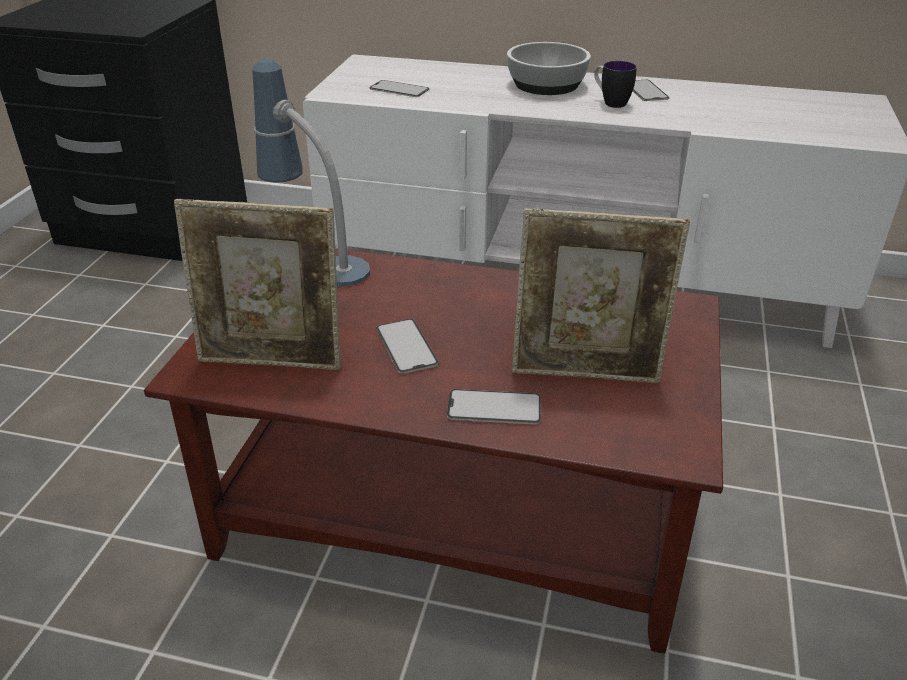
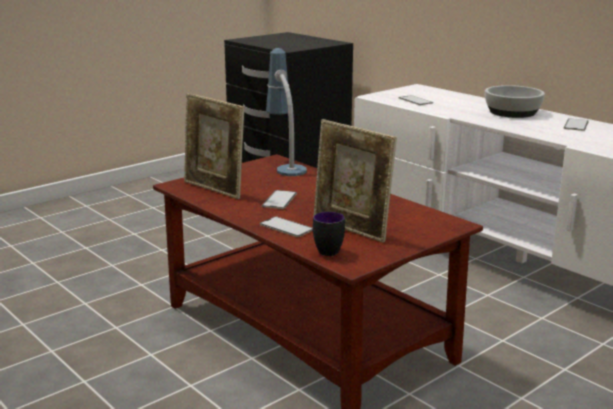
camera: 35 degrees right, 15 degrees down
mug [594,61,637,108] -> mug moved to [313,212,345,256]

